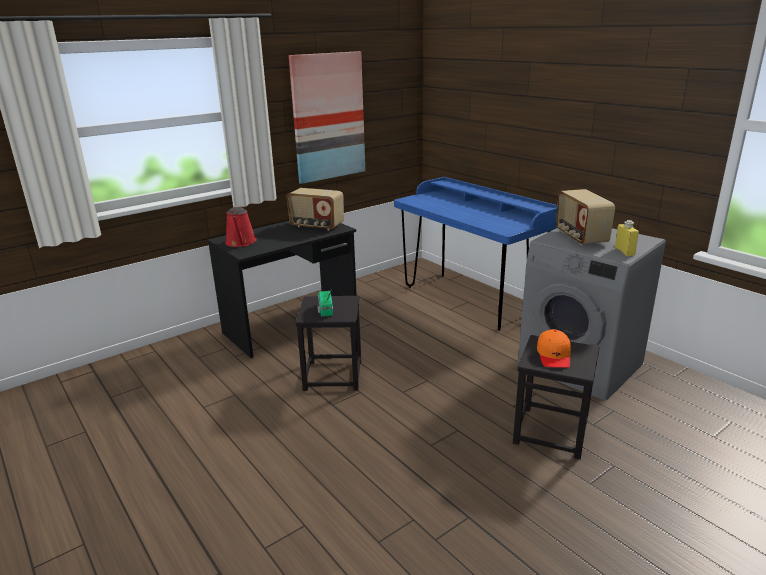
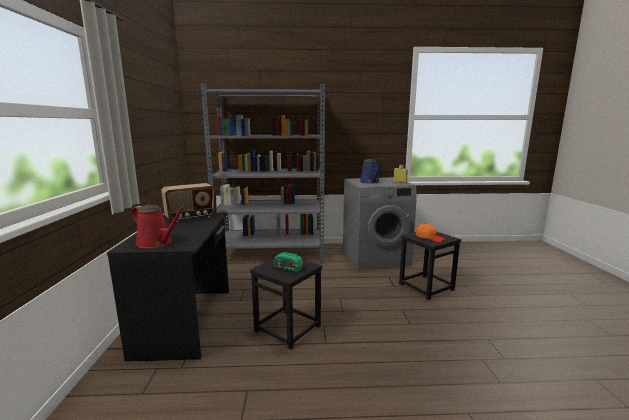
camera: 55 degrees left, 10 degrees down
picture [289,51,365,184] -> none
blue desk [394,177,557,331] -> grey bookcase [201,83,325,264]
radio [556,189,615,245] -> blue watering can [360,159,384,183]

